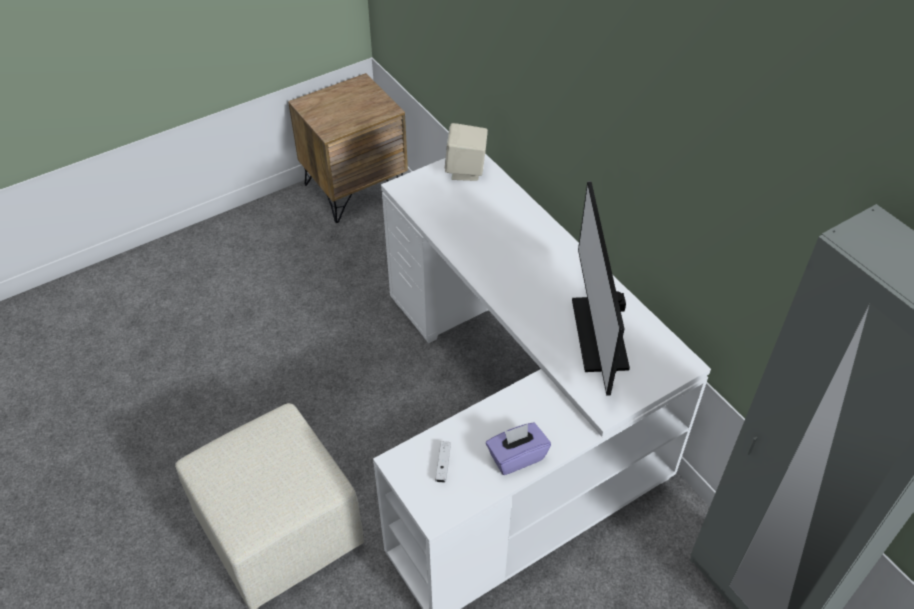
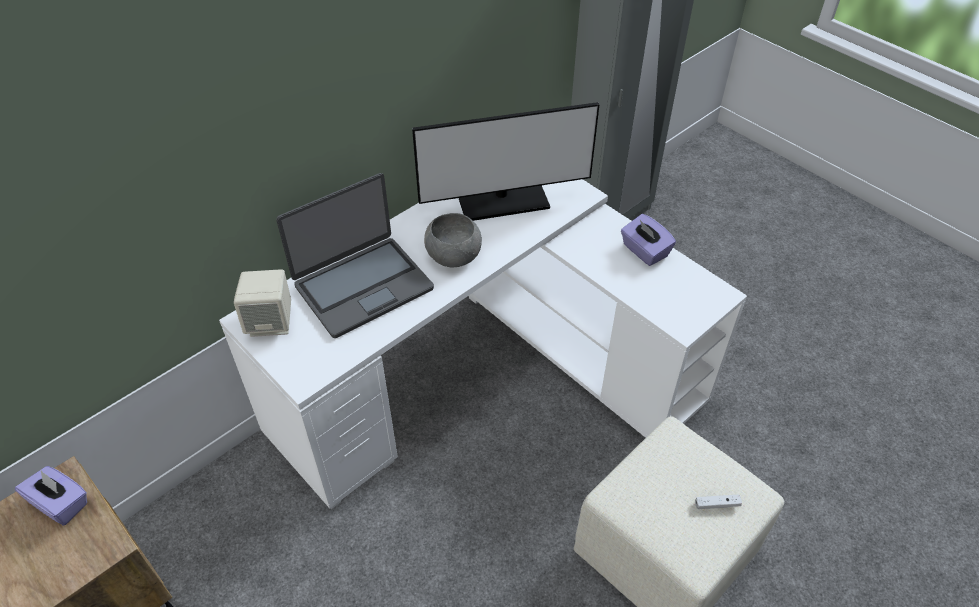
camera: 100 degrees left, 0 degrees up
white game controller [435,441,451,483] -> white game controller moved to [695,494,742,509]
none -> purple tissue box [15,466,87,526]
none -> laptop [276,173,434,338]
none -> grey bowl [424,213,482,268]

